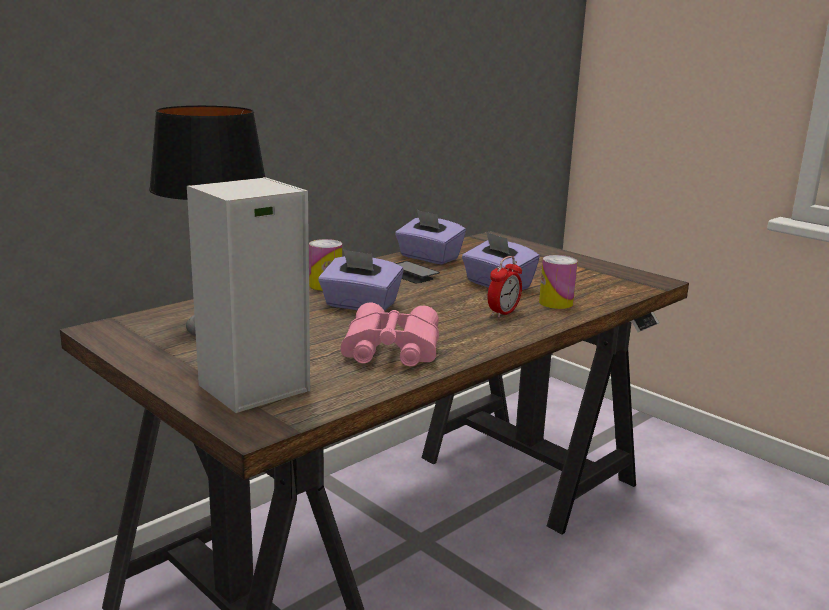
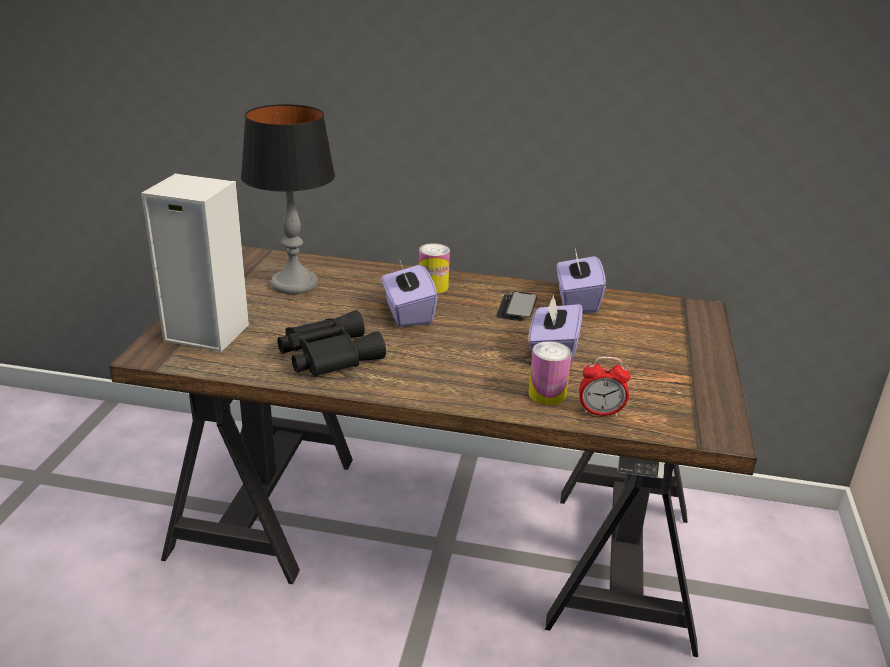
camera: 55 degrees right, 10 degrees up
pink binoculars [341,302,439,366] -> black binoculars [278,310,386,377]
alarm clock [487,256,522,318] -> alarm clock moved to [579,357,630,417]

